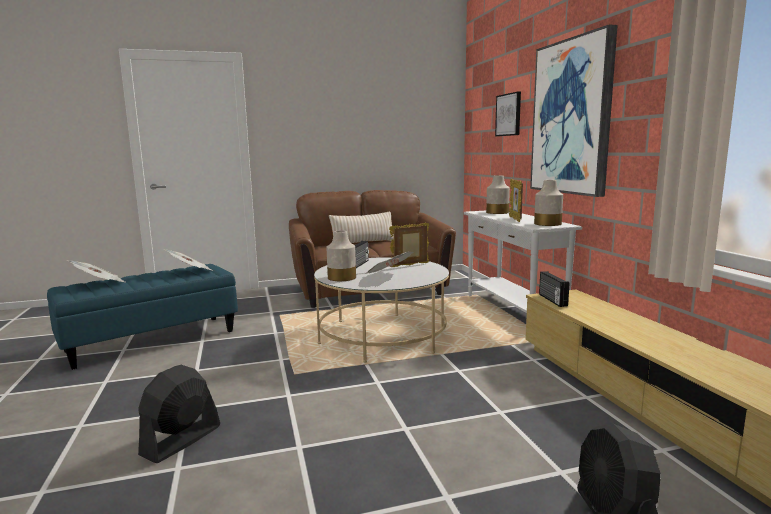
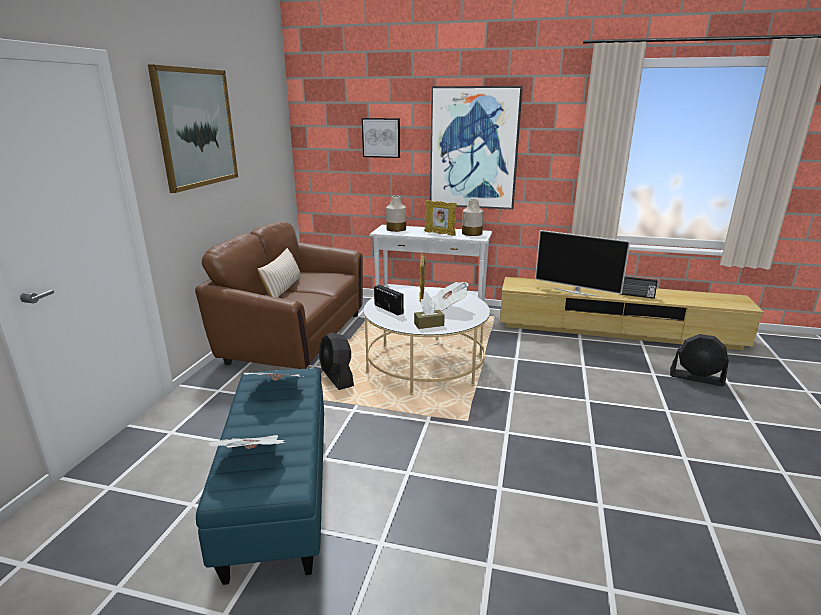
camera: 60 degrees left, 10 degrees up
black fan [138,365,220,463] -> black fan moved to [319,332,354,390]
beige vase [327,230,356,281] -> brown tissue box [414,303,445,329]
radio [539,271,569,307] -> radio moved to [620,277,658,299]
none -> picture [148,65,238,193]
none -> television [535,230,630,297]

